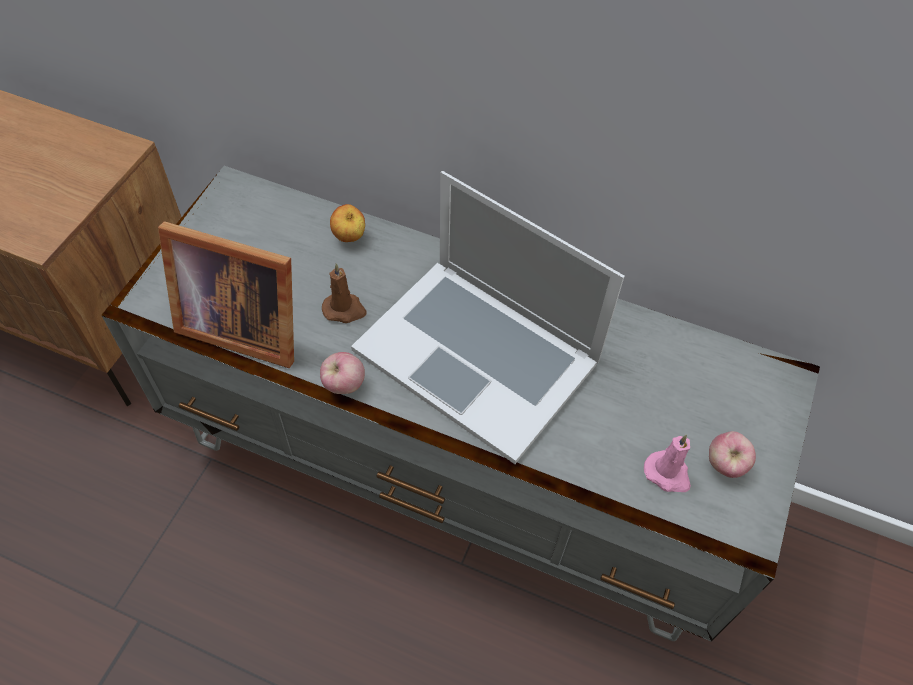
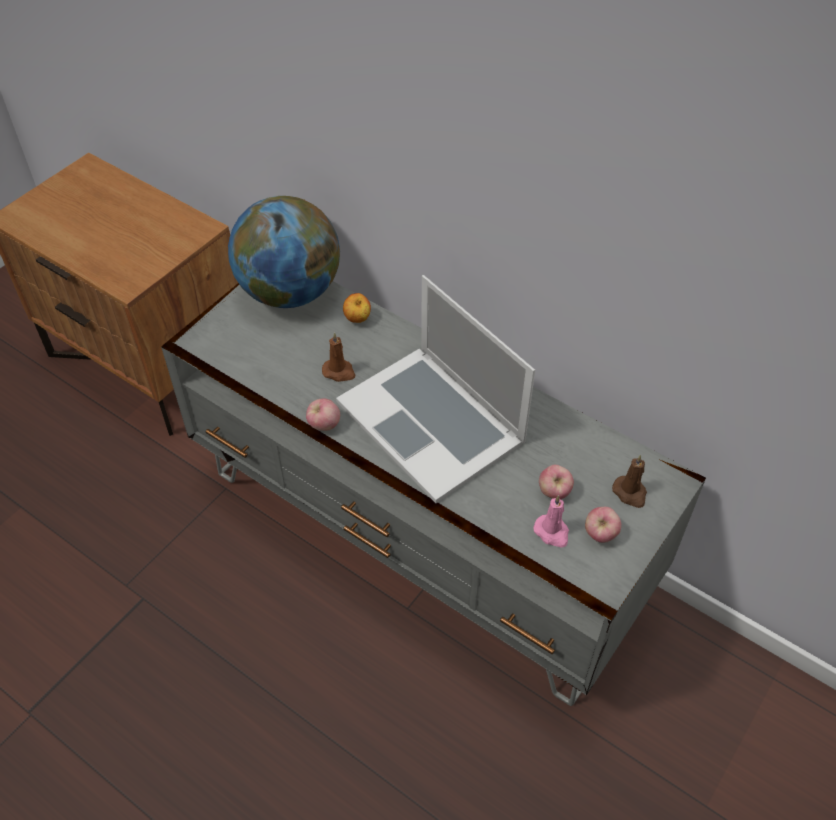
camera: 15 degrees right, 5 degrees down
picture frame [158,221,294,368] -> none
none -> globe [228,196,340,308]
none -> apple [539,465,574,499]
none -> brown candle [612,455,647,508]

